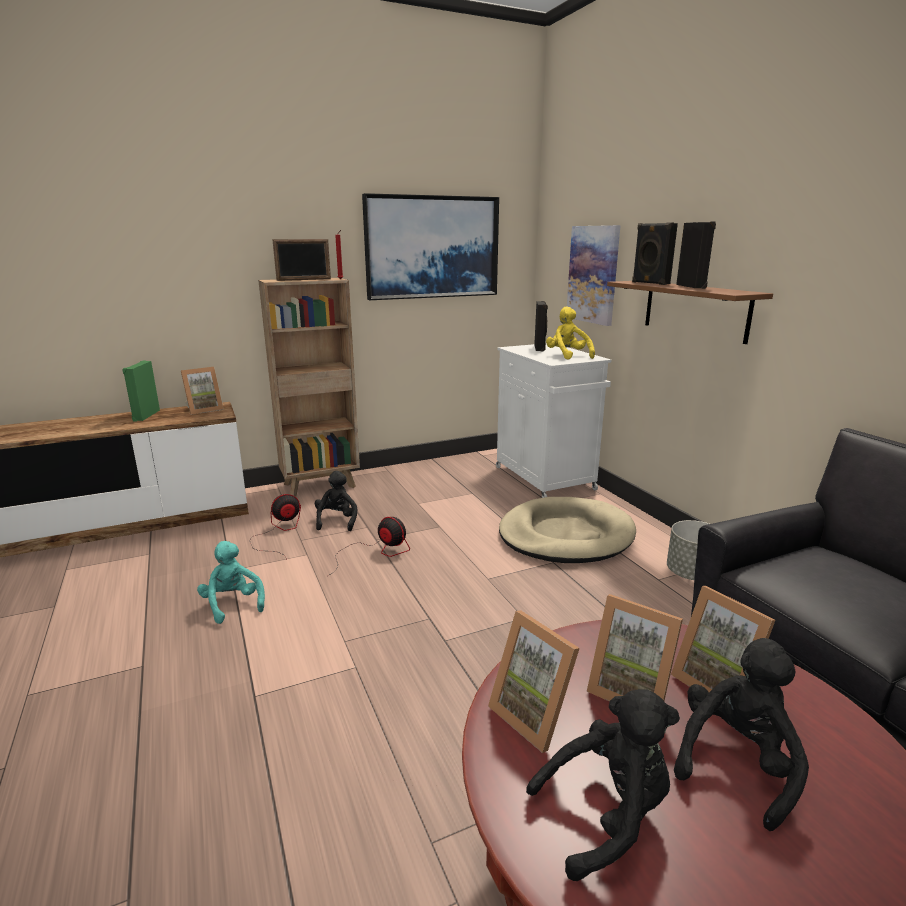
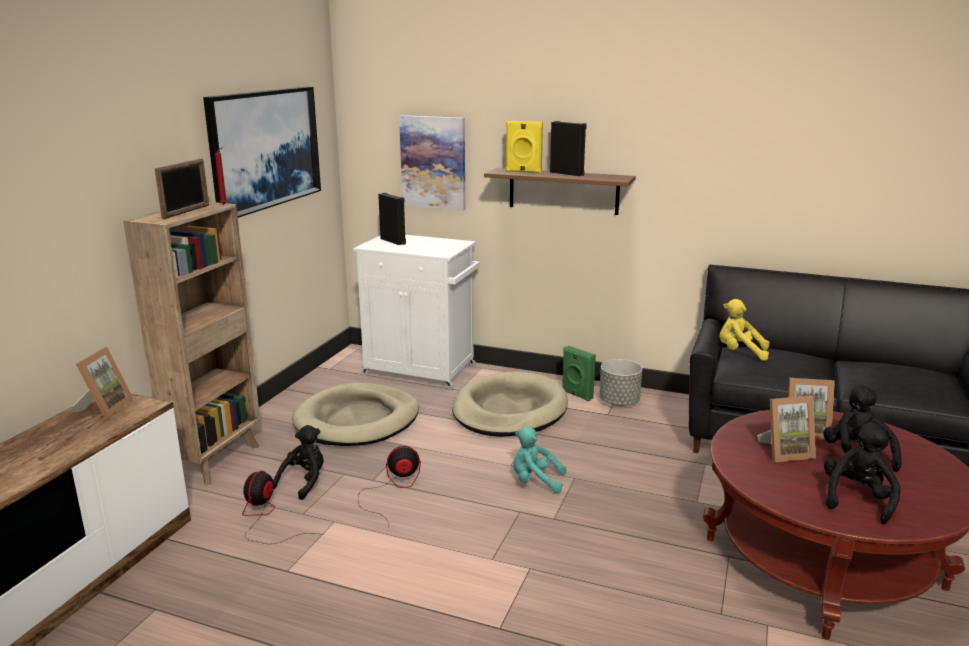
camera: 45 degrees left, 0 degrees up
green speaker [123,361,160,421] -> green speaker moved to [562,346,596,401]
turquoise plush toy [197,541,265,624] -> turquoise plush toy moved to [513,427,566,493]
black plush toy [315,471,357,531] -> black plush toy turned 75 degrees clockwise [273,425,324,500]
picture frame [488,610,580,753] -> none
yellow plush toy [546,306,595,360] -> yellow plush toy moved to [720,299,769,361]
black speaker [632,223,678,285] -> yellow speaker [506,121,543,173]
none -> beige dog bed [292,383,419,446]

